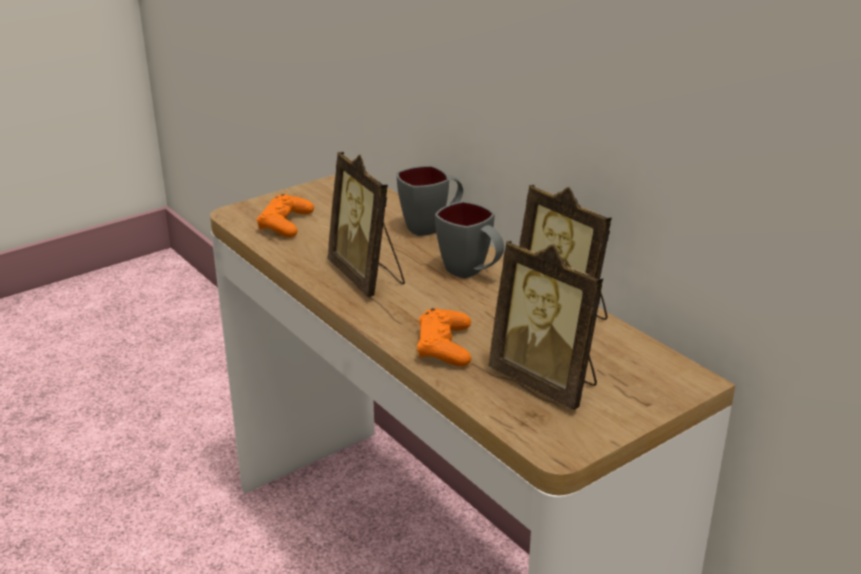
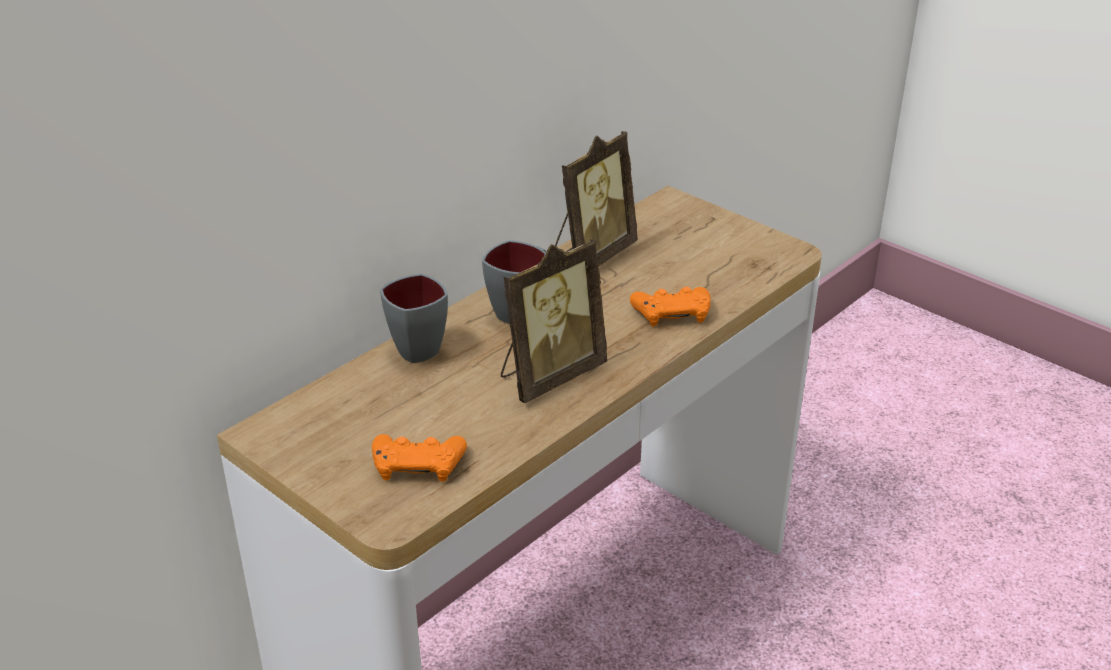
camera: 100 degrees left, 5 degrees up
picture frame [488,241,603,410] -> none

